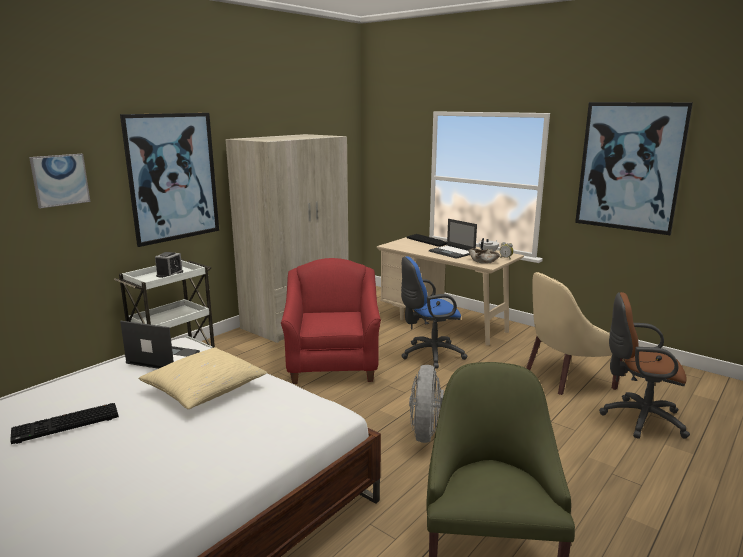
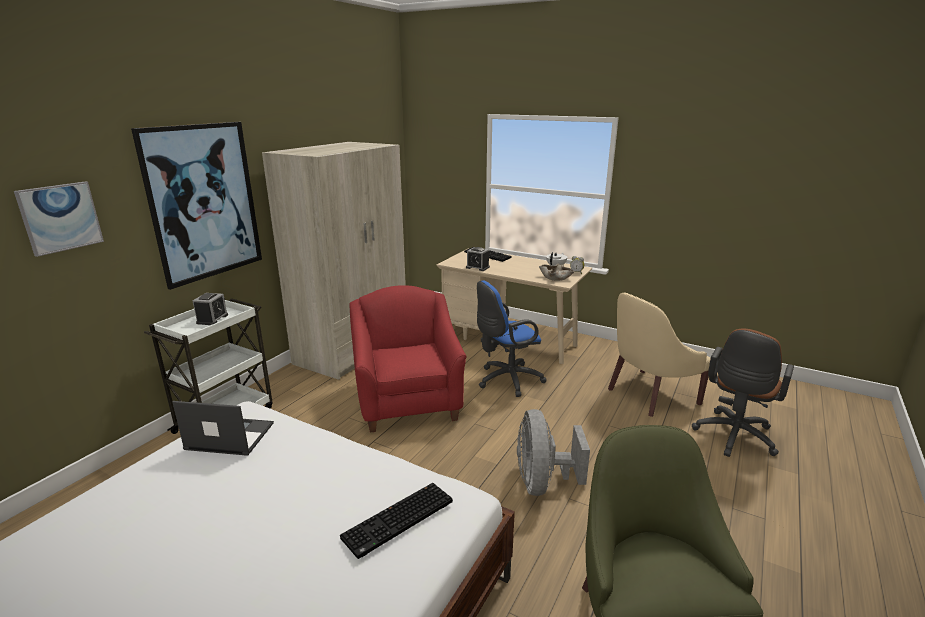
camera: 10 degrees left, 5 degrees up
keyboard [10,403,119,444] -> keyboard moved to [340,483,453,559]
beige pillow [138,347,267,409] -> none
laptop [429,219,477,259] -> none
picture [575,102,693,235] -> none
brown office chair [599,292,690,439] -> brown office chair turned 60 degrees counterclockwise [692,328,794,457]
none -> alarm clock [466,247,490,271]

